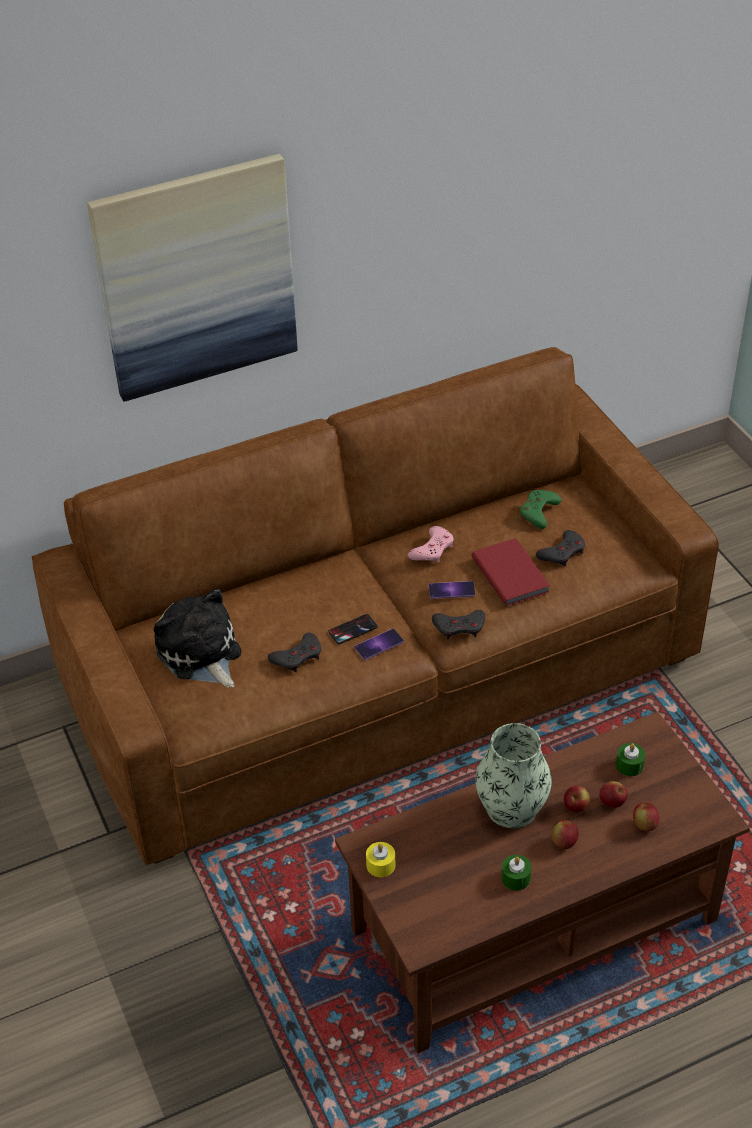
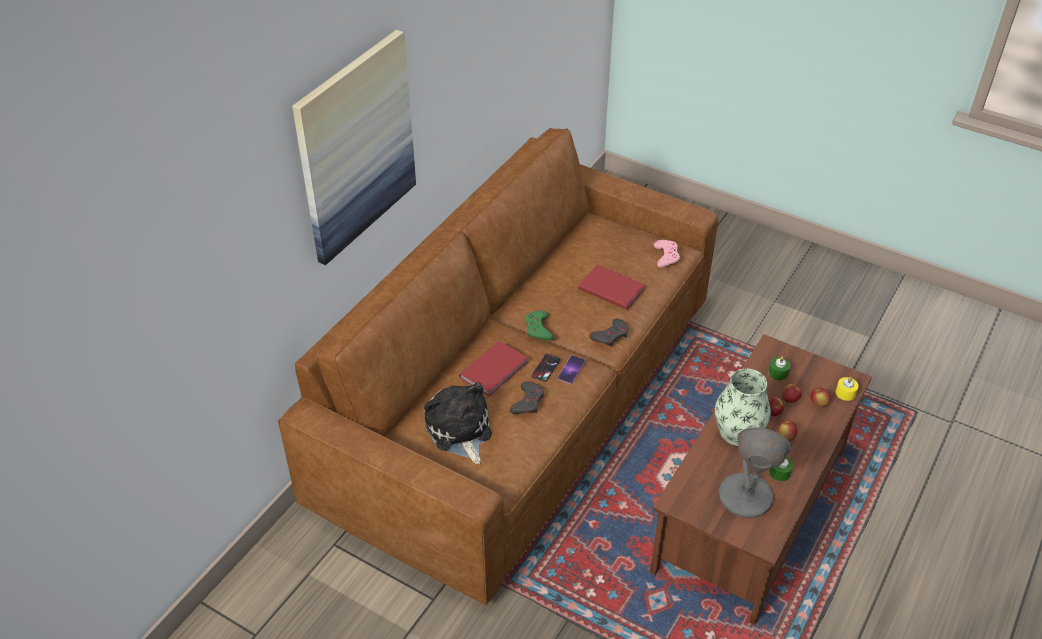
camera: 35 degrees left, 0 degrees up
plush toy [154,588,241,688] -> plush toy turned 45 degrees clockwise [424,382,492,464]
yellow candle [366,842,395,877] -> yellow candle moved to [836,377,859,401]
pink game controller [408,526,454,563] -> pink game controller moved to [654,240,680,268]
phone [429,581,475,599] -> none
green game controller [520,490,561,529] -> green game controller moved to [525,310,553,341]
grey game controller [536,530,585,566] -> none
none -> red book [459,341,528,397]
none -> grey table lamp [719,428,791,518]

